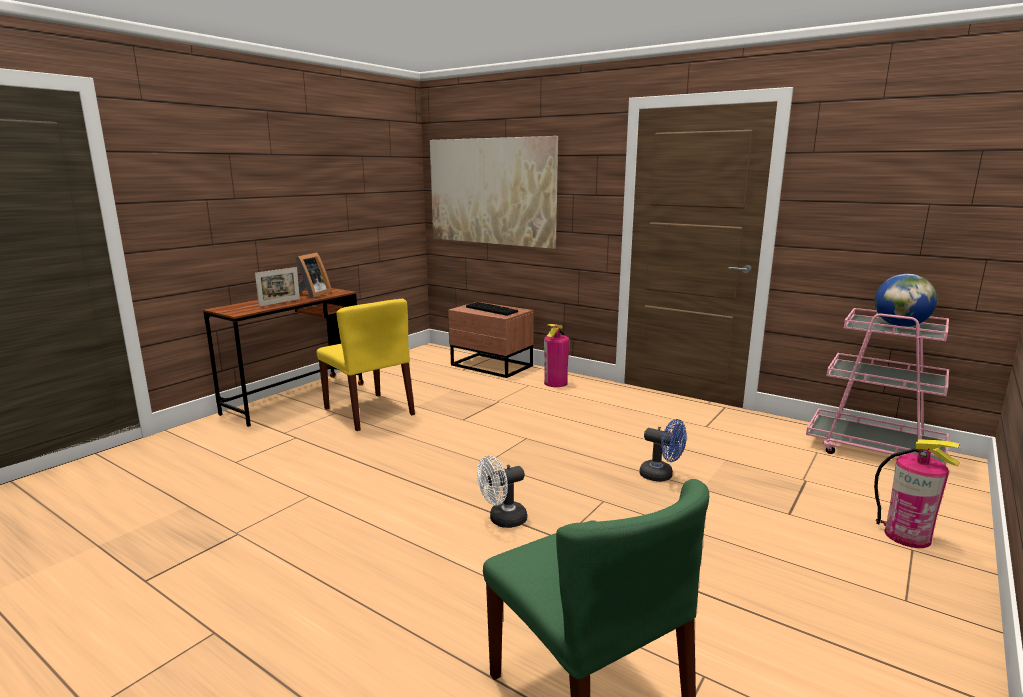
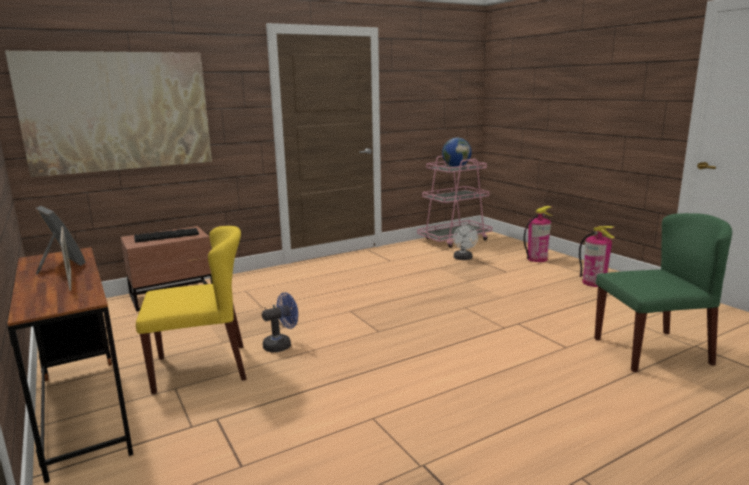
camera: 65 degrees left, 0 degrees up
white fan [477,455,527,528] -> white fan moved to [453,225,478,260]
fire extinguisher [544,324,570,387] -> fire extinguisher moved to [579,226,615,287]
blue fan [640,419,687,482] -> blue fan moved to [262,293,298,352]

